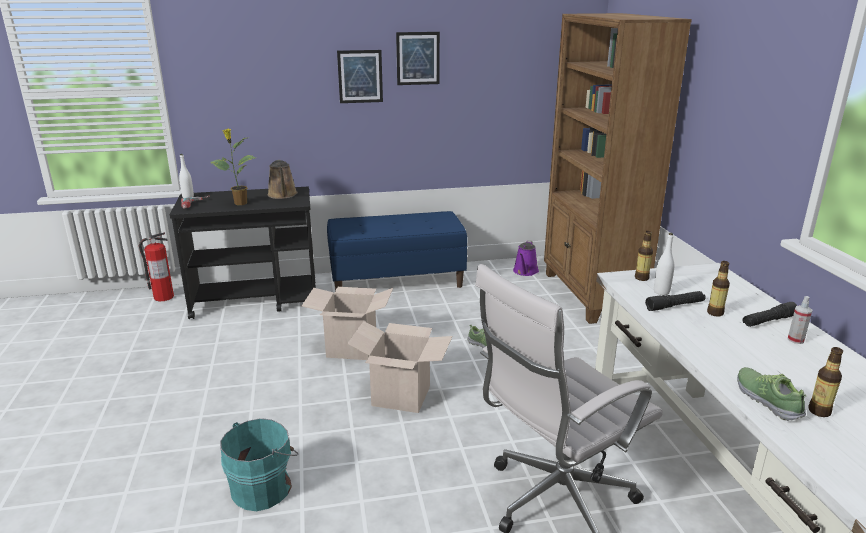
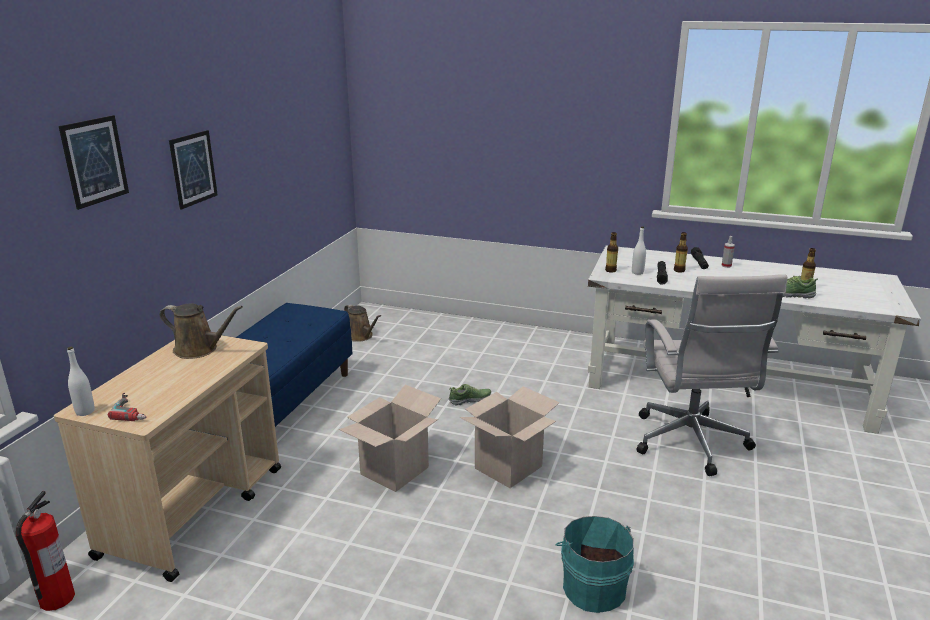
camera: 60 degrees left, 0 degrees up
black cart [170,187,316,319] -> beige cart [54,335,281,582]
potted plant [211,129,256,205] -> none
picture [396,32,440,85] -> picture moved to [59,115,129,210]
purple watering can [513,241,539,276] -> brown watering can [344,304,381,342]
brown bookcase [544,13,692,324] -> none

